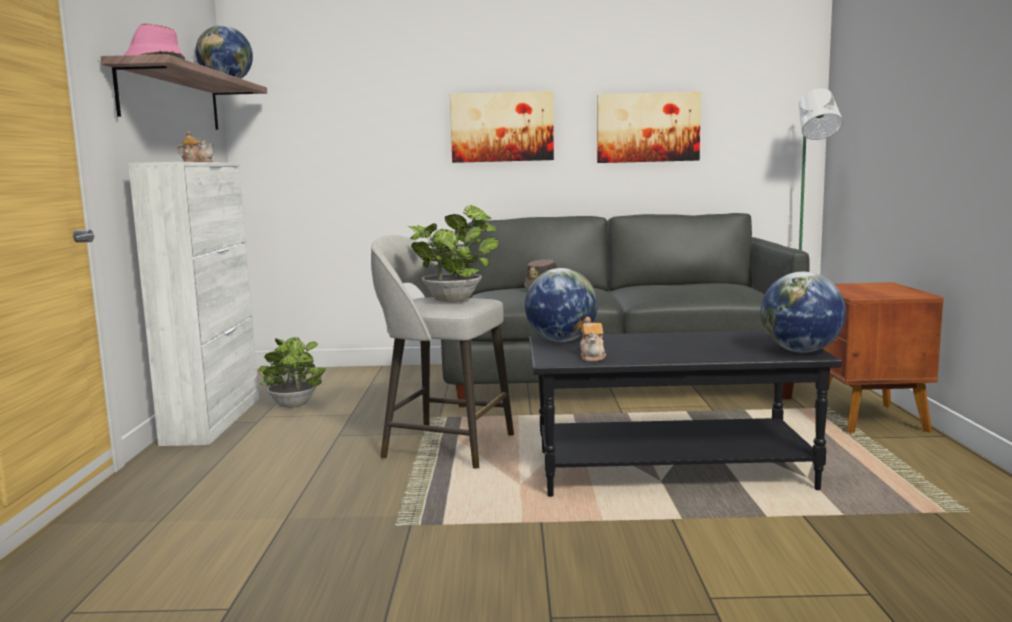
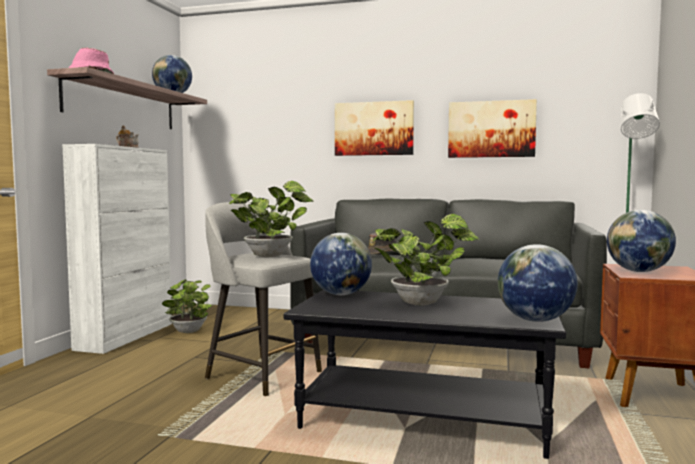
camera: 15 degrees right, 5 degrees down
teapot [580,317,606,361] -> none
none -> potted plant [373,214,479,305]
none -> globe [607,210,676,272]

